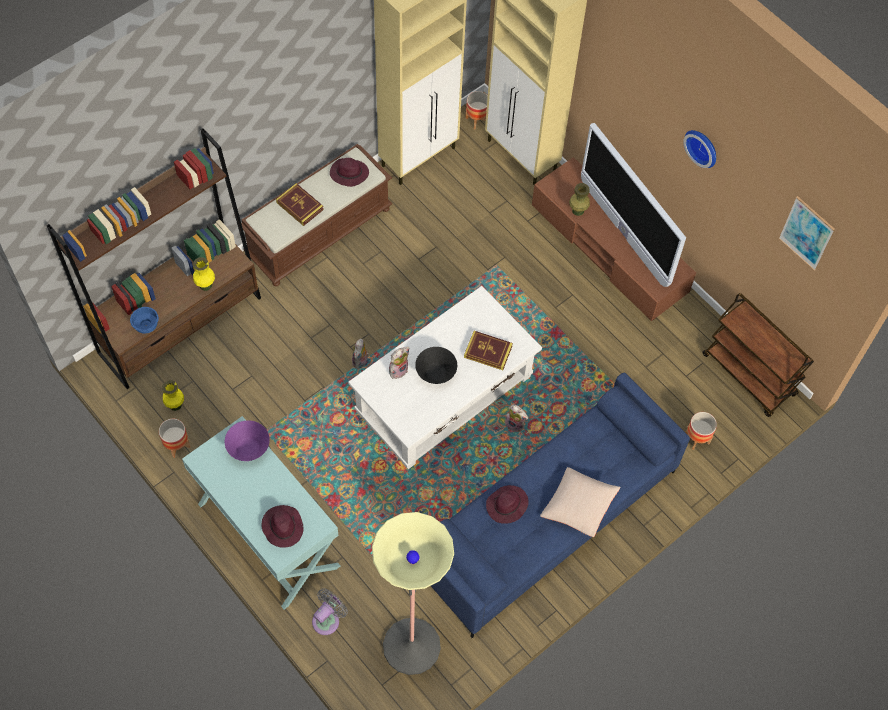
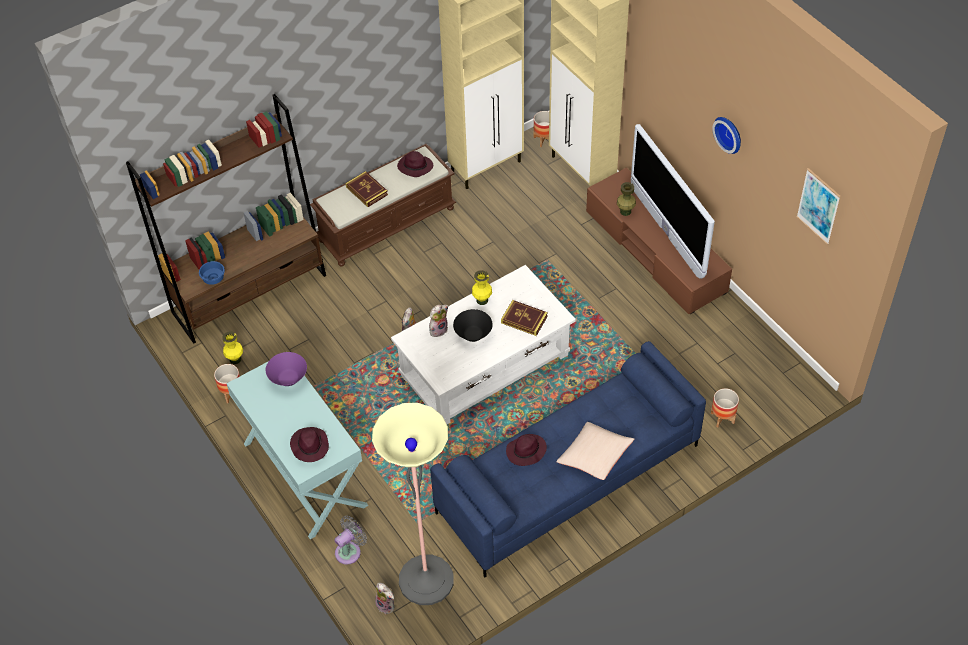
camera: 10 degrees right, 10 degrees down
yellow vase [193,257,215,291] -> yellow vase moved to [472,270,492,305]
plush toy [505,405,528,432] -> plush toy moved to [375,583,394,614]
brown cart [702,293,814,417] -> none

